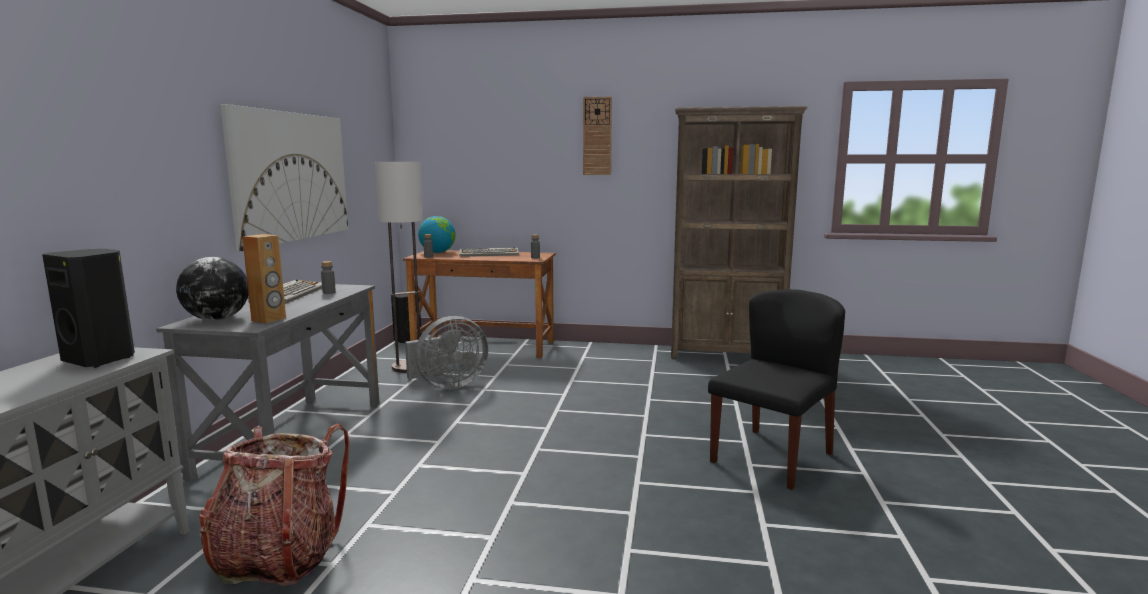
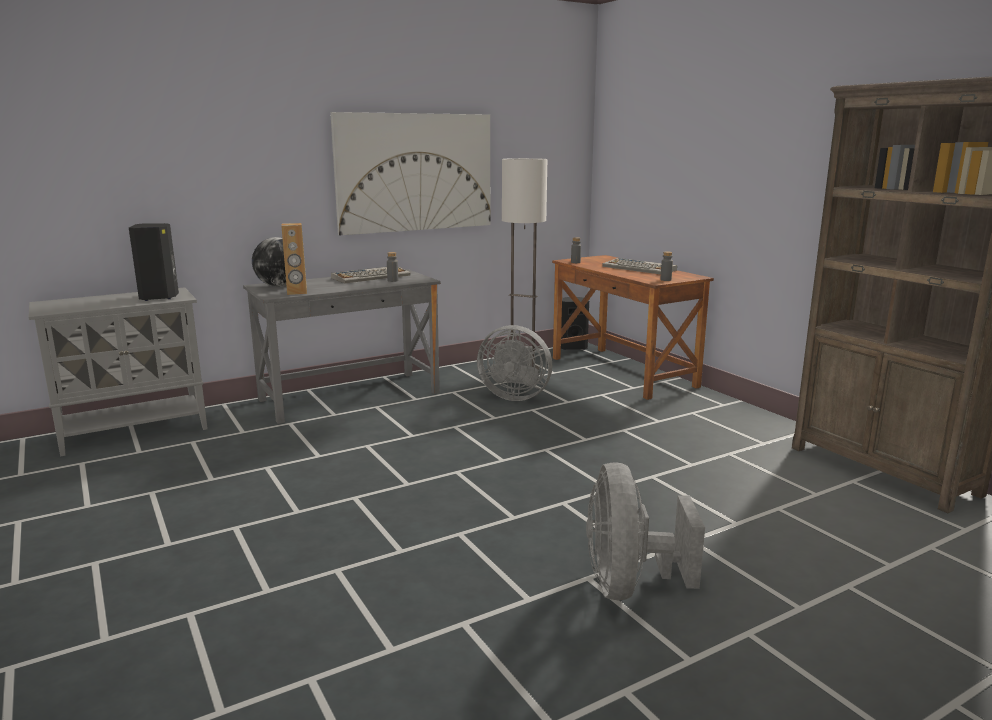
camera: 50 degrees right, 5 degrees up
backpack [199,424,350,586] -> none
globe [418,216,456,253] -> none
wall clock [583,97,612,175] -> none
black chair [708,289,845,490] -> grey fan [586,462,705,600]

